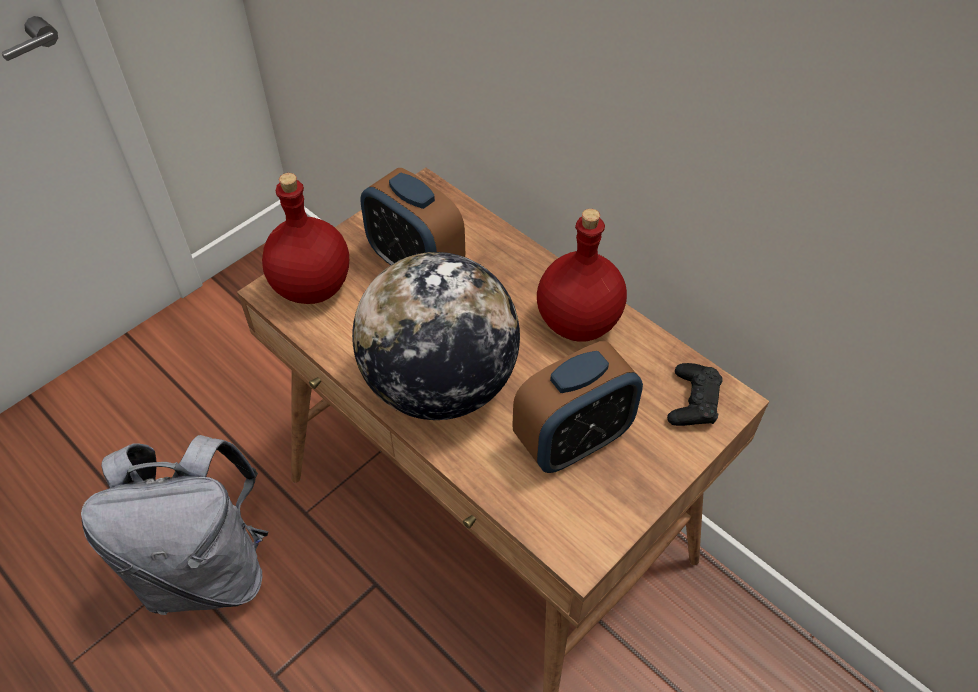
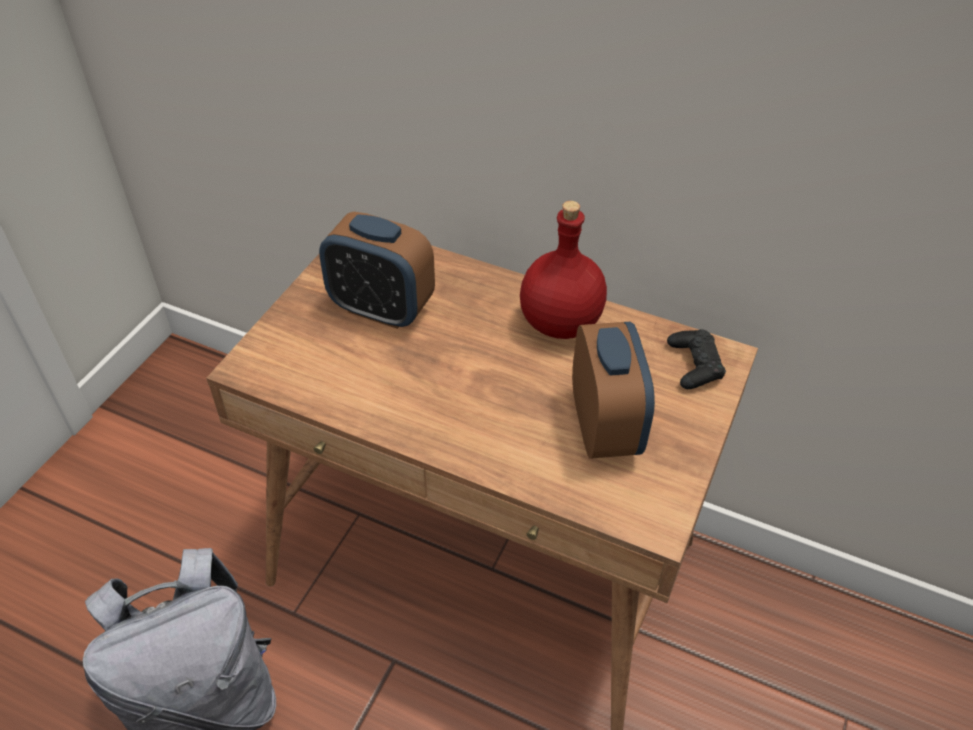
camera: 20 degrees left, 5 degrees down
red bottle [262,173,349,304] -> none
globe [352,252,520,420] -> none
alarm clock [512,341,643,473] -> alarm clock turned 45 degrees counterclockwise [572,322,655,459]

